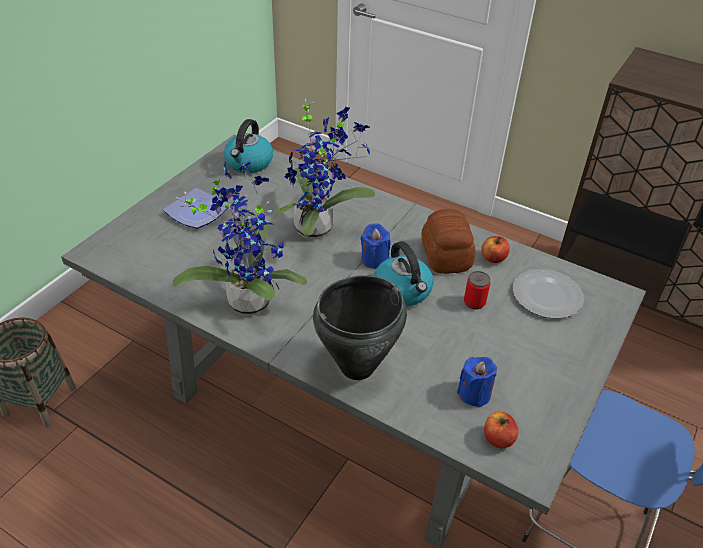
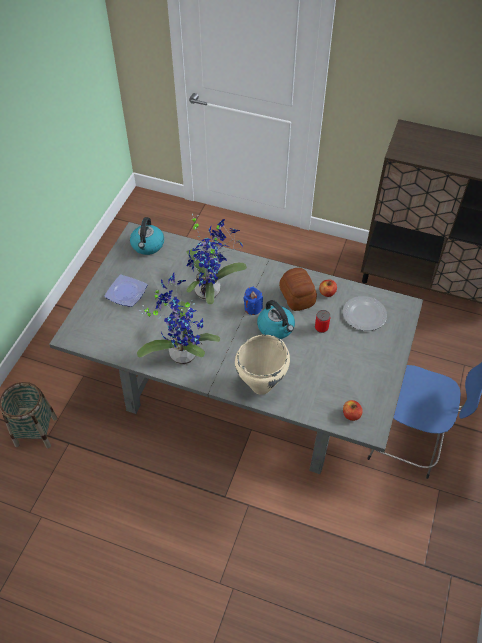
camera: 10 degrees left, 10 degrees up
black cooking pot [313,275,407,380] -> beige cooking pot [235,335,290,395]
blue candle [457,357,497,407] -> none

